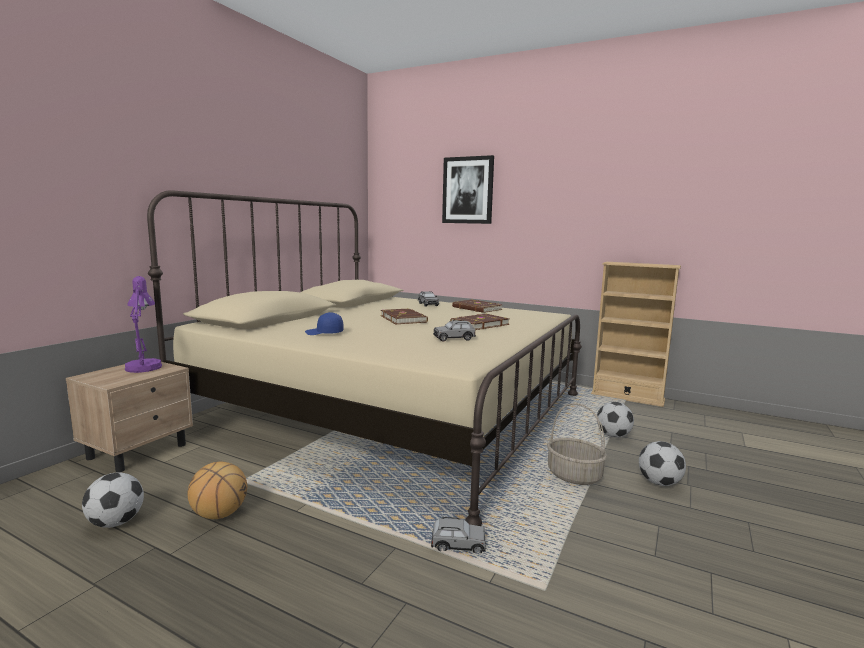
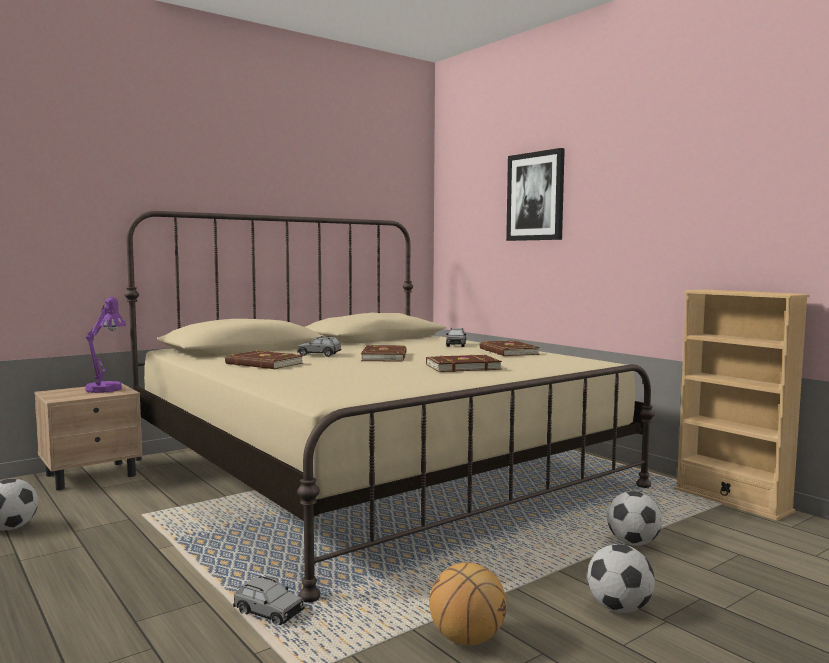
camera: 25 degrees right, 5 degrees down
basketball [187,462,247,519] -> basketball moved to [429,562,507,646]
blue cap [305,312,343,335] -> brown book [225,350,304,369]
grey toy car [433,320,476,342] -> grey toy car moved to [297,336,341,357]
basket [547,403,607,485] -> none

